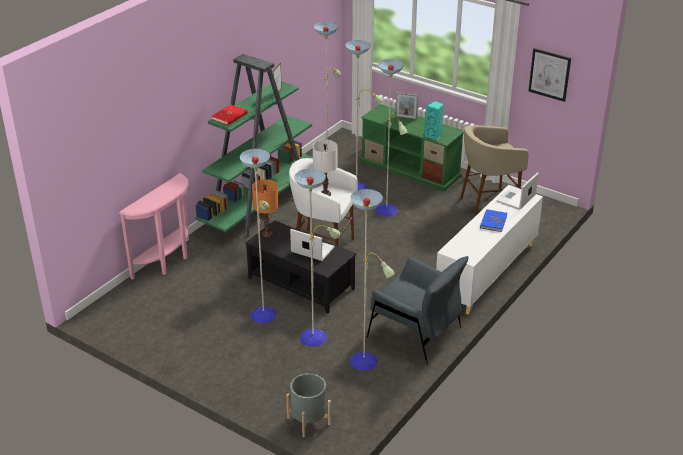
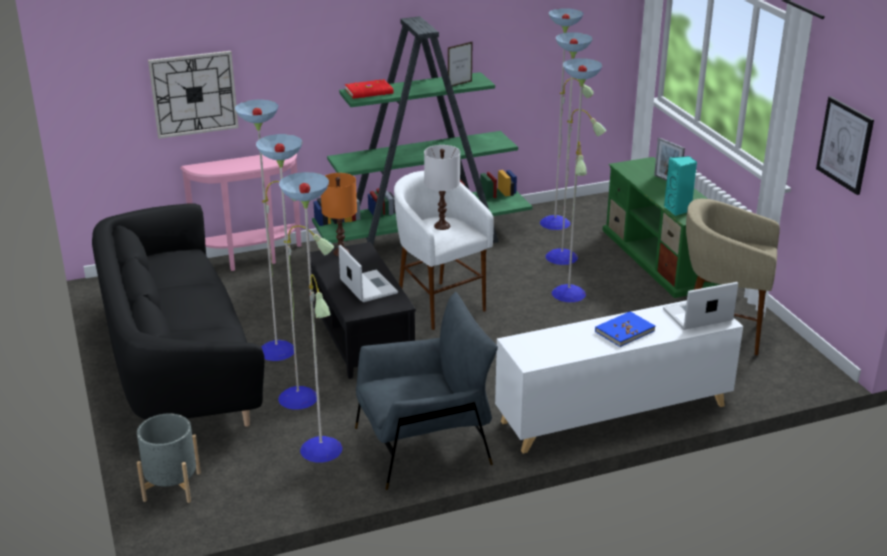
camera: 35 degrees right, 5 degrees down
grey armchair [366,256,469,365] -> grey armchair turned 90 degrees counterclockwise [355,292,498,490]
none -> black sofa [92,203,264,427]
none -> wall clock [148,51,239,139]

